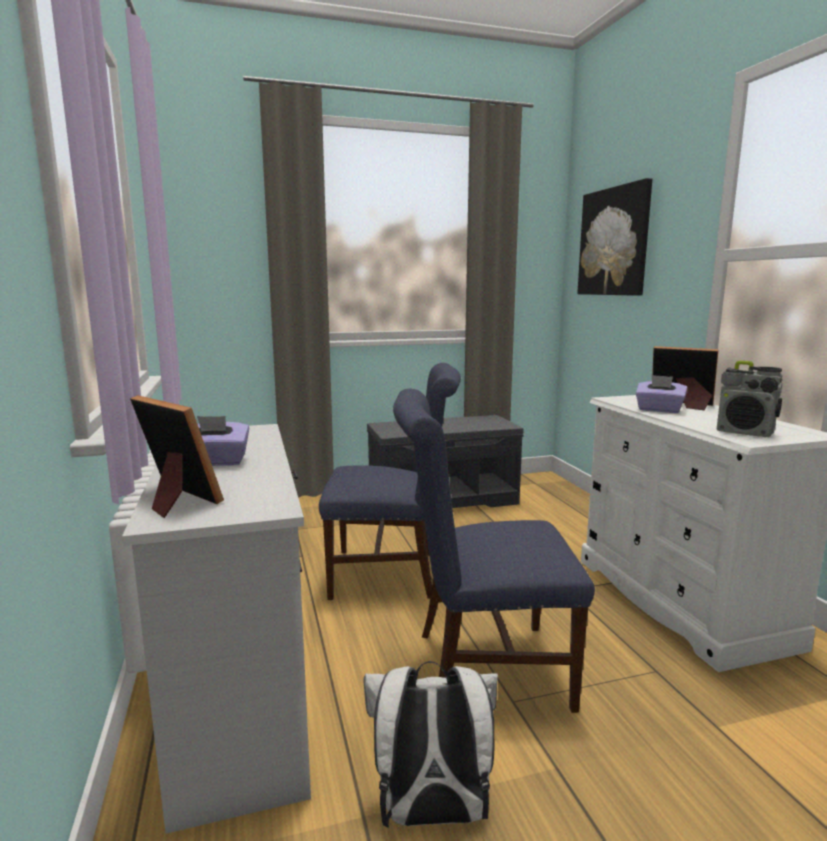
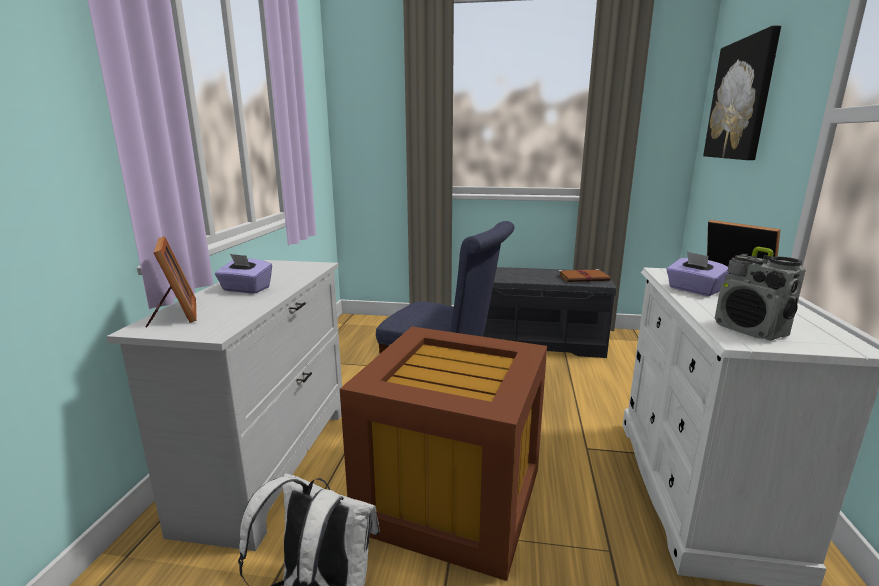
camera: 25 degrees right, 5 degrees up
blue chair [393,388,595,713] -> brown storage box [340,327,547,581]
none -> brown book [558,269,611,282]

